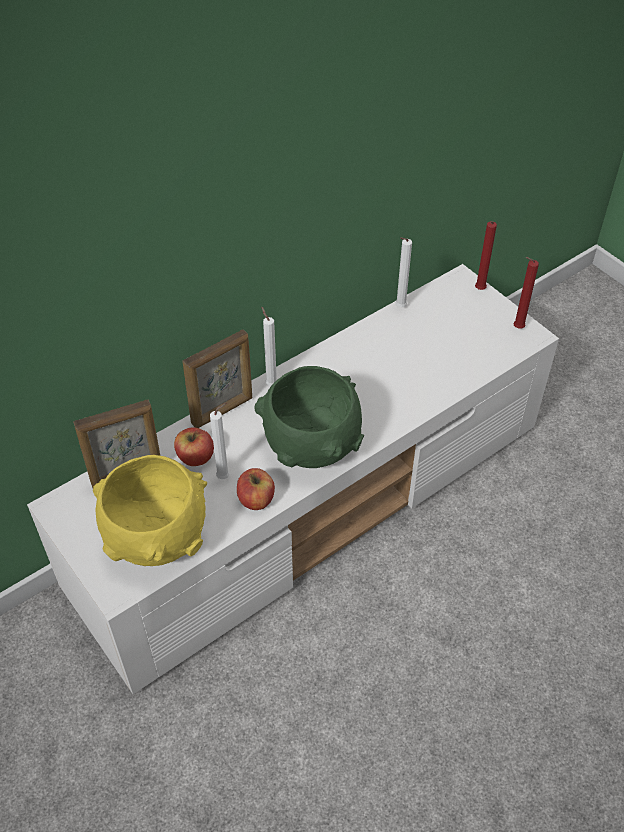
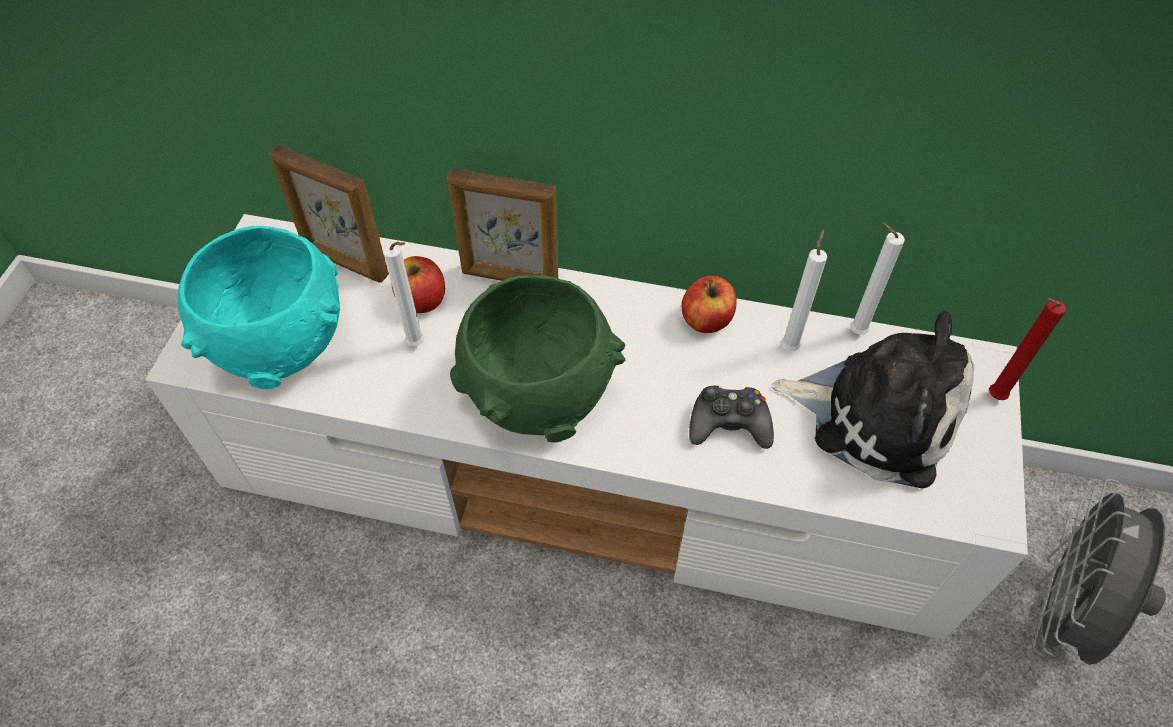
camera: 50 degrees right, 5 degrees up
yellow bowl [93,455,207,566] -> turquoise bowl [178,226,340,389]
apple [237,468,275,510] -> apple moved to [681,276,737,333]
white candle [261,307,277,386] -> white candle moved to [781,229,827,351]
red candle [514,257,539,329] -> none
none -> black game controller [689,386,774,449]
none -> plush toy [771,311,974,488]
none -> grey fan [1027,479,1166,665]

